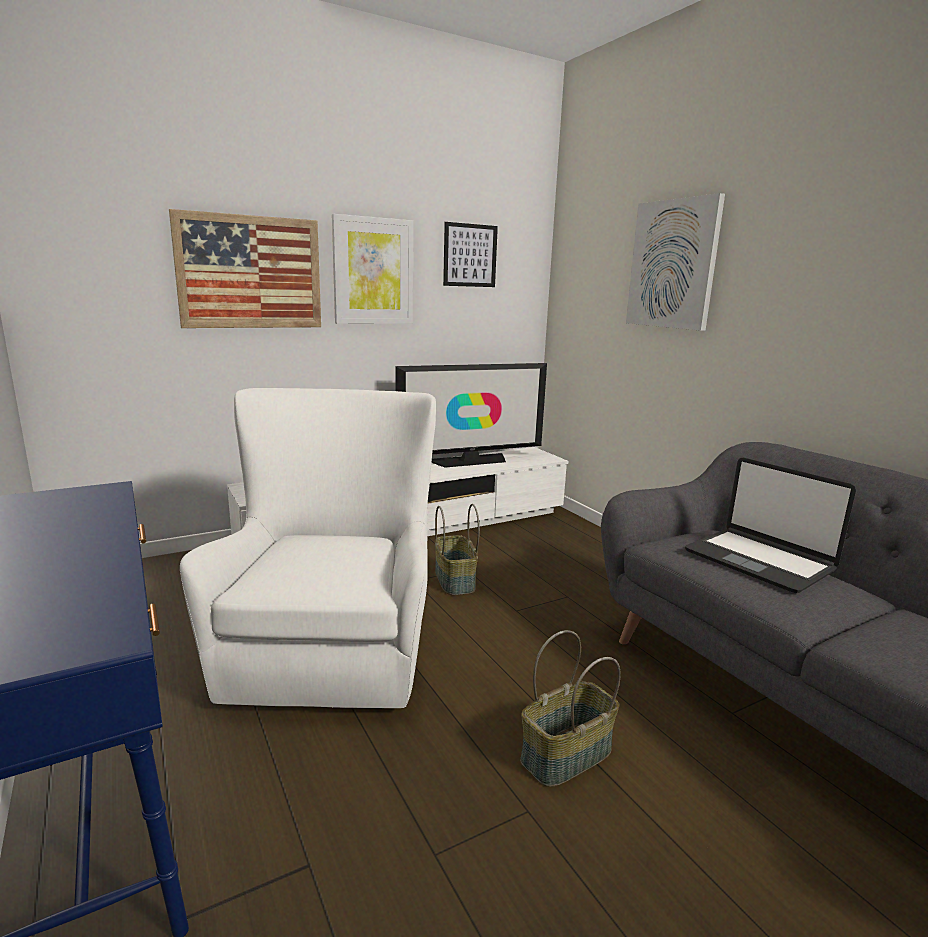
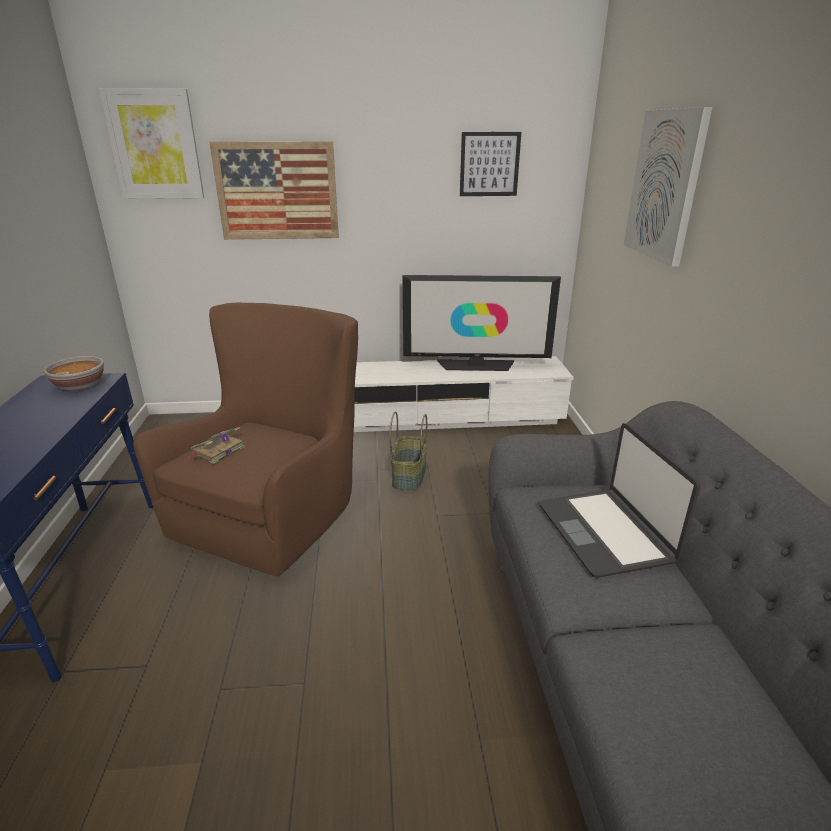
camera: 25 degrees right, 10 degrees up
white armchair [180,388,436,708] -> brown armchair [133,303,358,576]
picture [332,214,413,324] -> picture moved to [99,88,204,199]
basket [520,630,621,787] -> none
none -> bowl [44,356,104,391]
none -> book [188,427,245,464]

